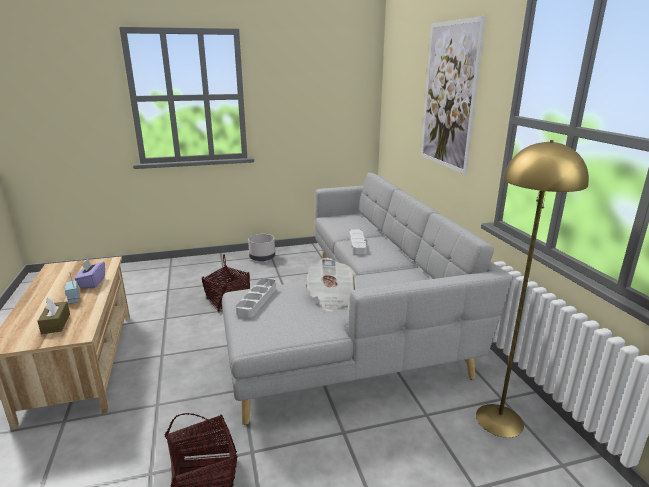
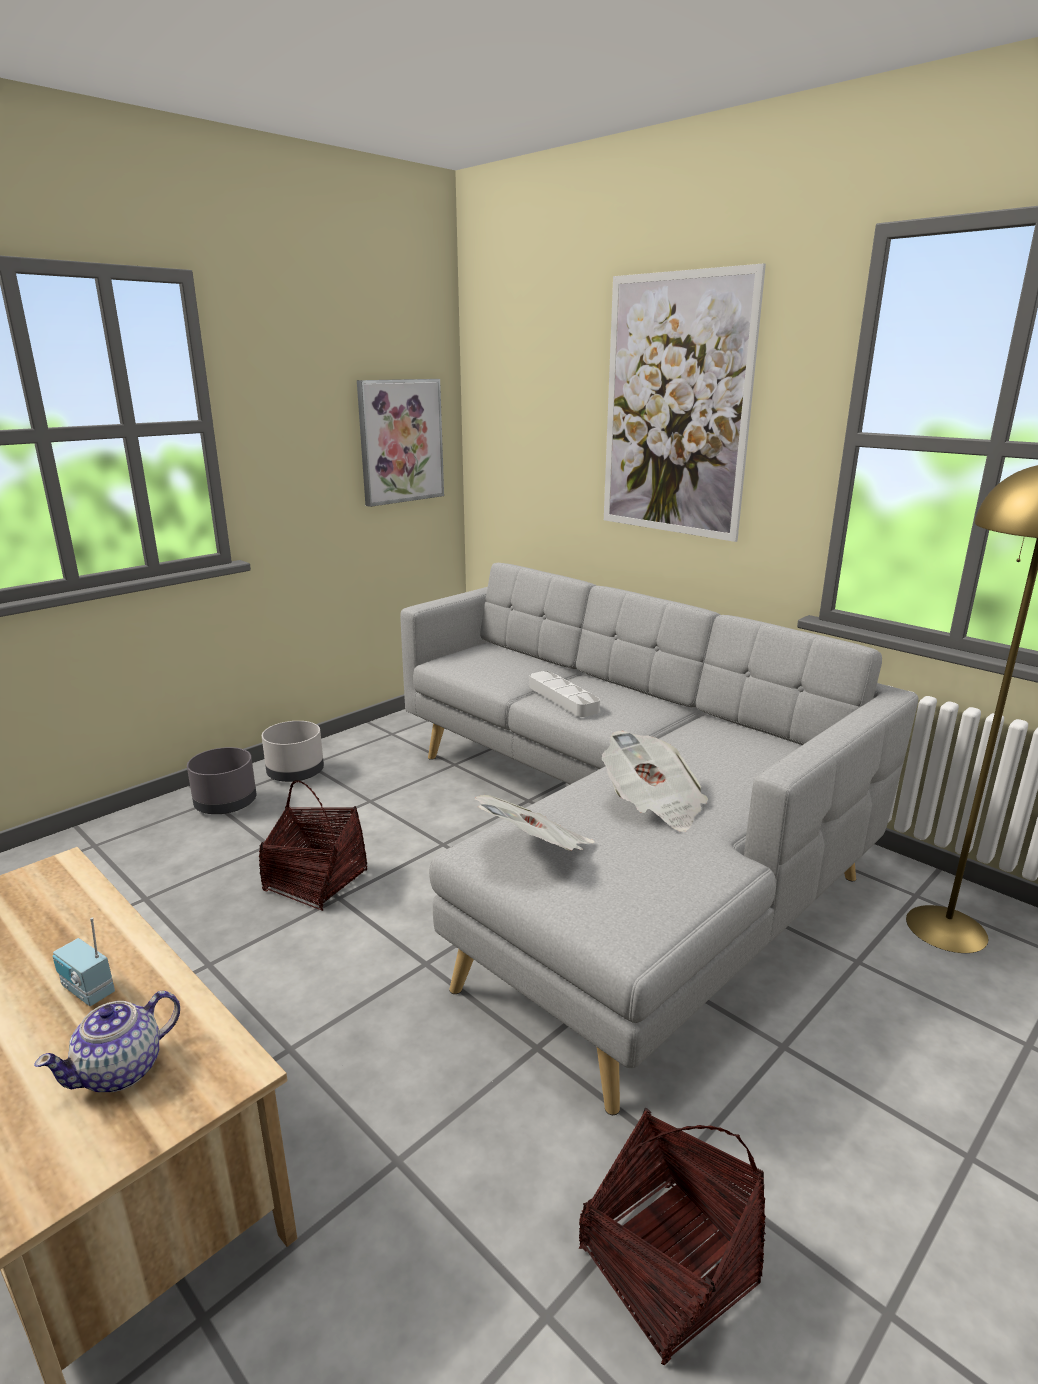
camera: 30 degrees left, 0 degrees up
brown tissue box [37,298,70,334] -> teapot [34,991,180,1092]
purple tissue box [74,259,105,288] -> none
grey tray [236,278,276,318] -> newspaper [475,795,595,851]
none -> grey planter [187,747,256,814]
none -> picture [357,379,444,507]

